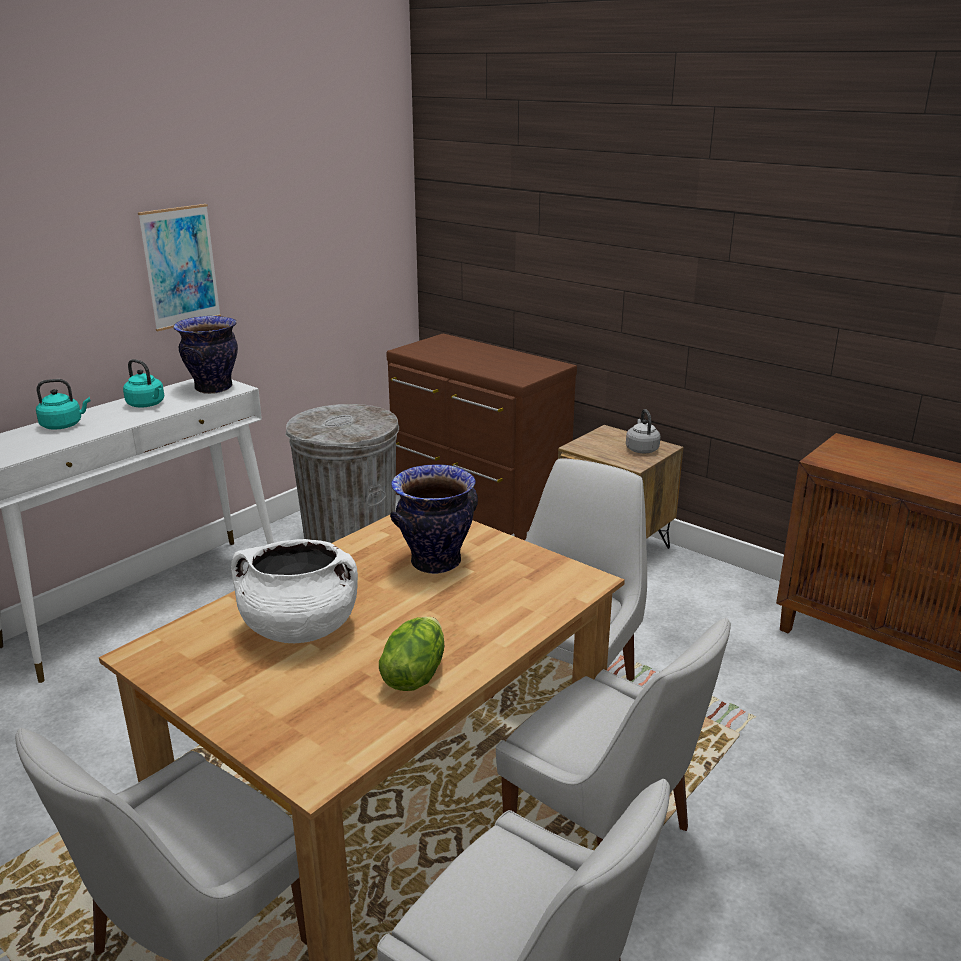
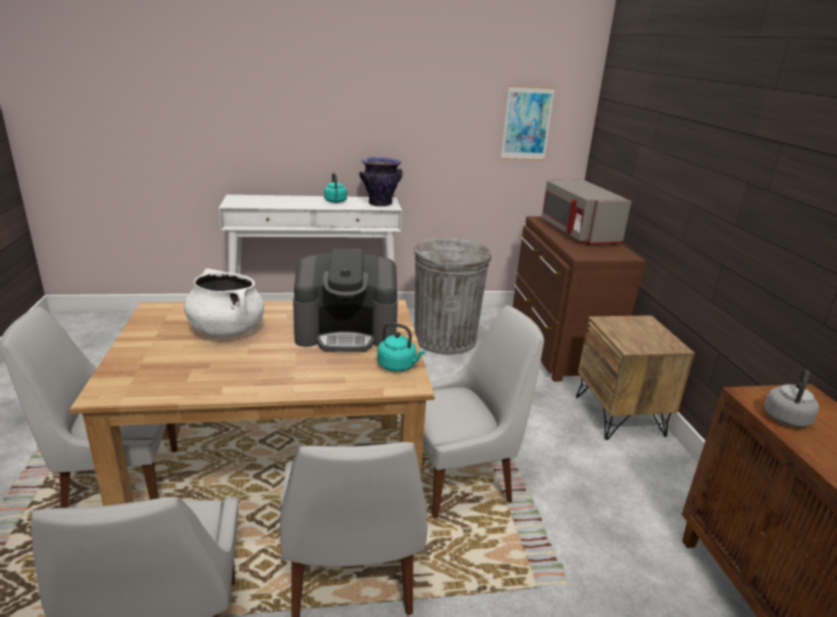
camera: 40 degrees right, 0 degrees up
turquoise kettle [36,379,90,430] -> turquoise kettle moved to [377,322,425,372]
picture [138,204,221,331] -> picture moved to [501,85,555,160]
lettuce [379,617,444,691] -> none
vase [390,464,478,574] -> coffee machine [293,249,398,352]
grey kettle [626,409,661,453] -> grey kettle moved to [764,370,819,427]
none -> grey microwave [542,179,631,245]

